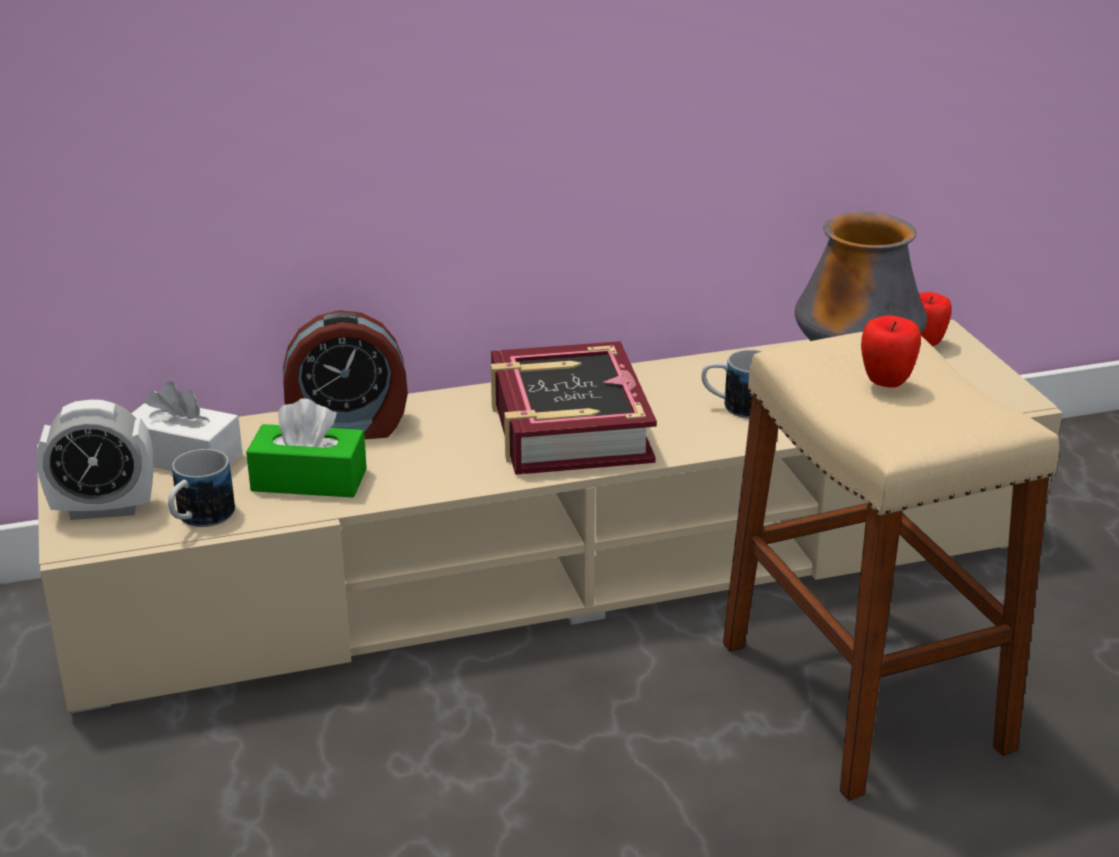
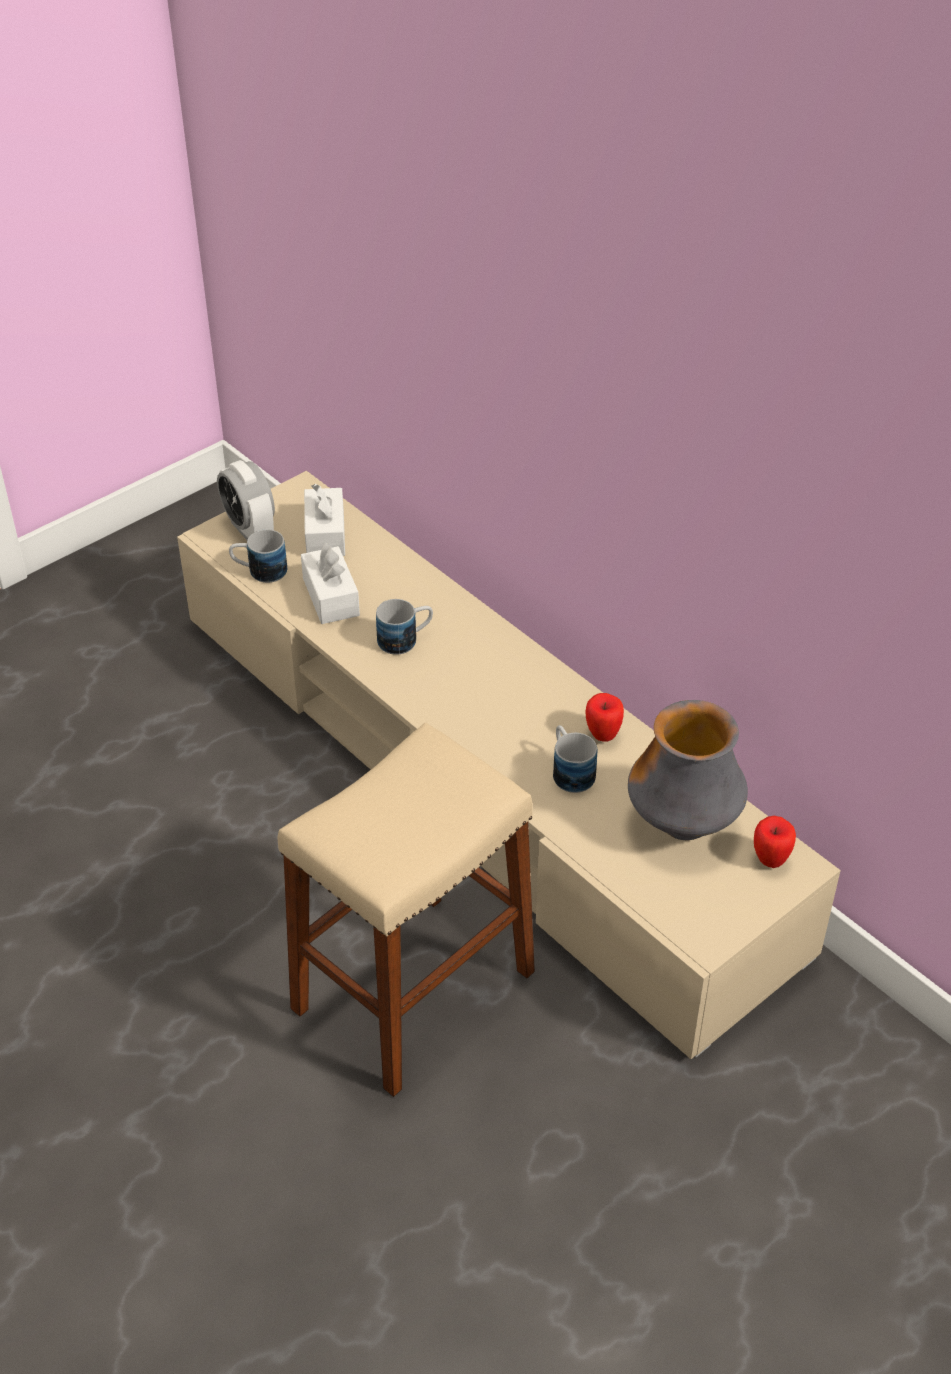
camera: 65 degrees right, 15 degrees up
green tissue box [246,398,367,498] -> white tissue box [301,543,360,624]
alarm clock [283,310,408,439] -> none
book [491,341,657,475] -> none
apple [861,315,921,388] -> apple moved to [585,693,624,742]
none -> mug [376,599,433,655]

